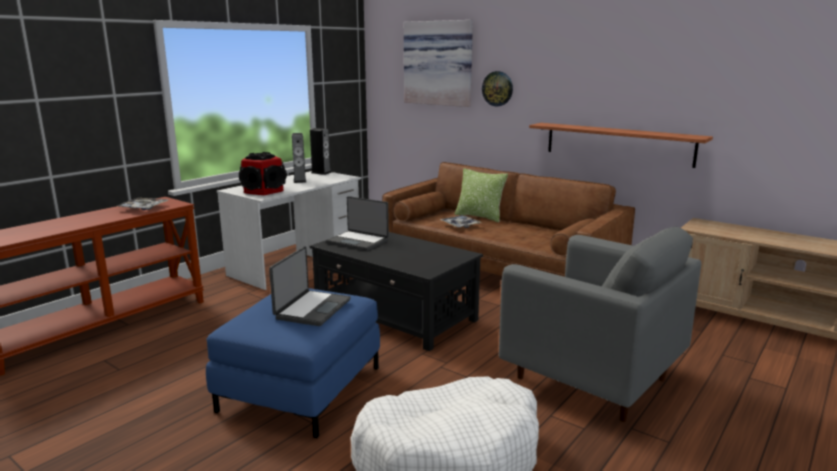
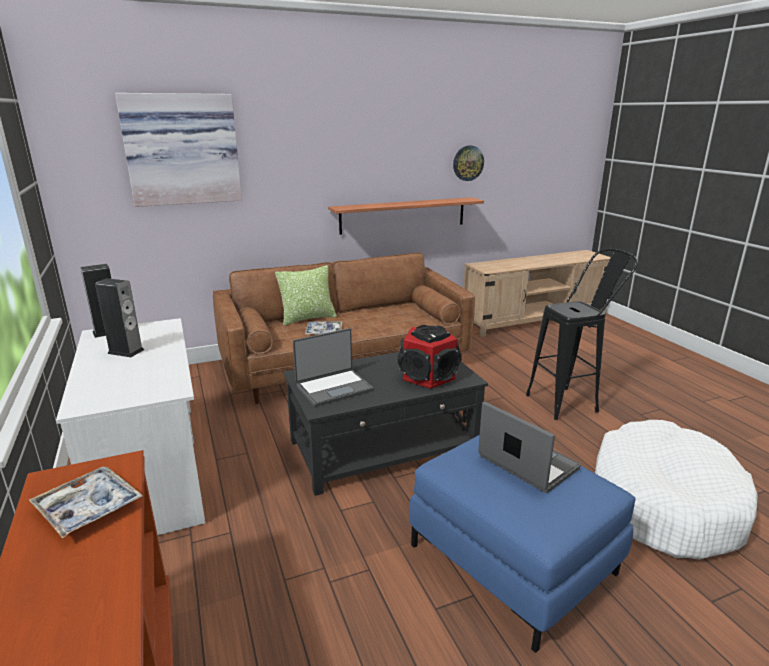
camera: 60 degrees left, 5 degrees up
speaker [239,152,287,195] -> speaker moved to [398,325,462,389]
wall clock [482,71,513,106] -> wall clock moved to [453,145,484,181]
grey armchair [499,226,701,422] -> black stool [526,249,638,420]

